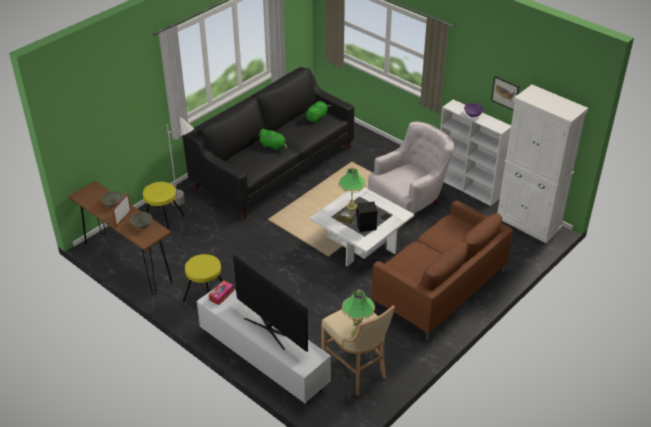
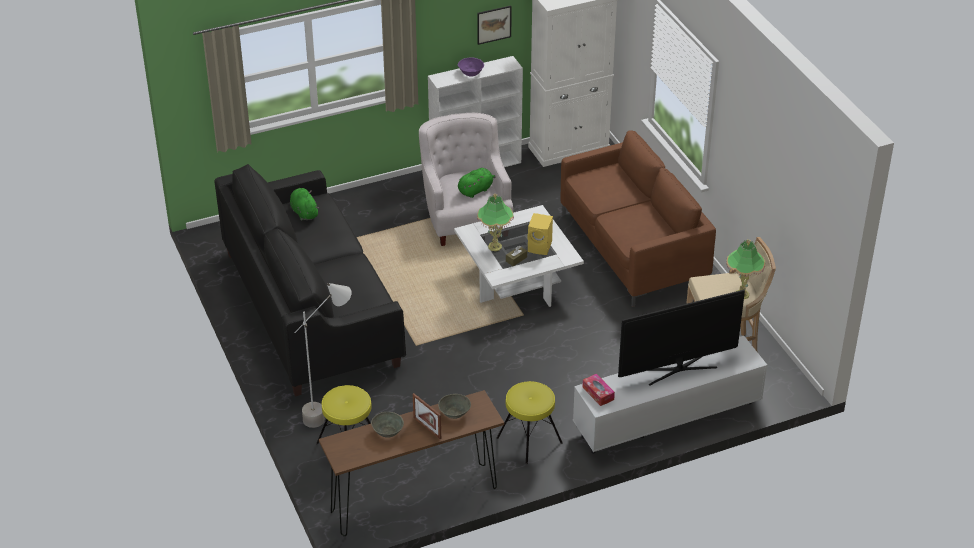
camera: 65 degrees left, 0 degrees up
green plush toy [260,129,287,150] -> green plush toy moved to [458,168,496,198]
black speaker [356,201,377,232] -> yellow speaker [528,213,553,255]

